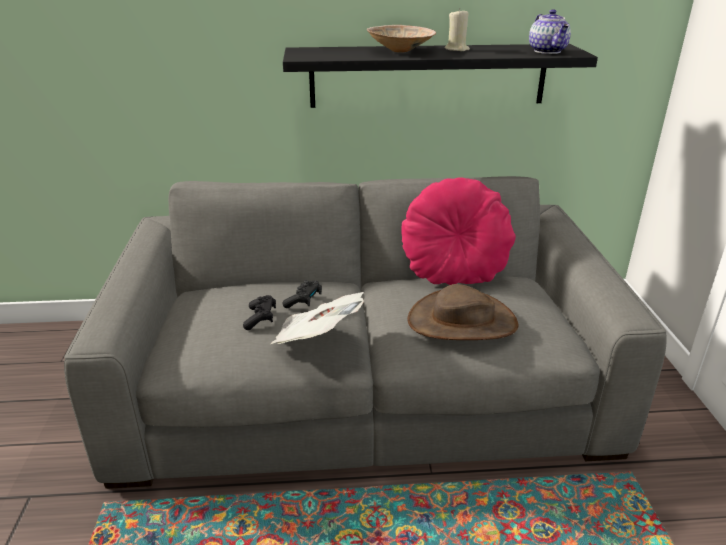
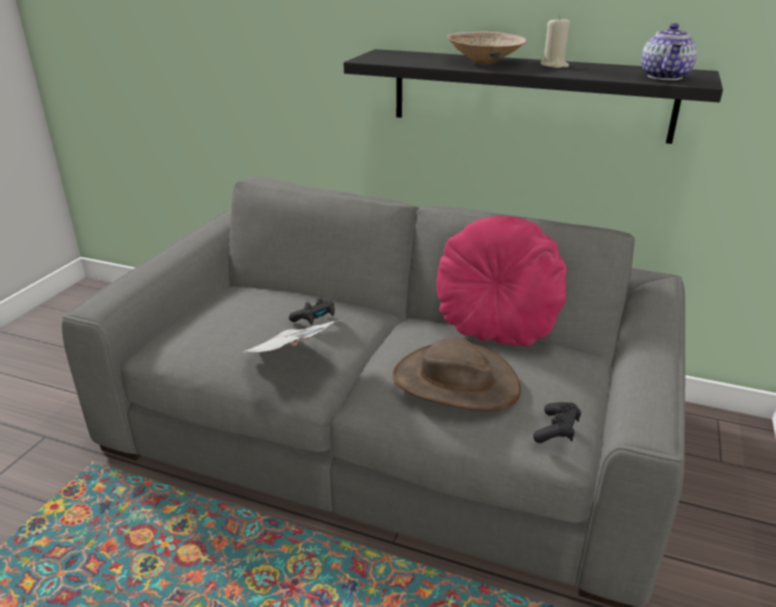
camera: 25 degrees right, 0 degrees up
black game controller [243,295,276,330] -> black game controller moved to [533,402,581,443]

